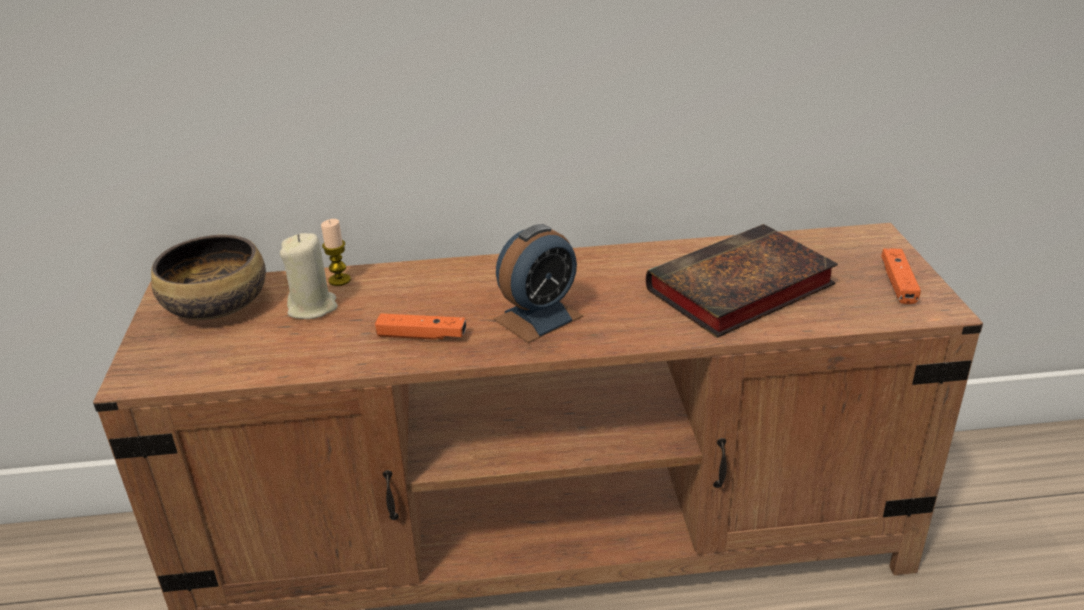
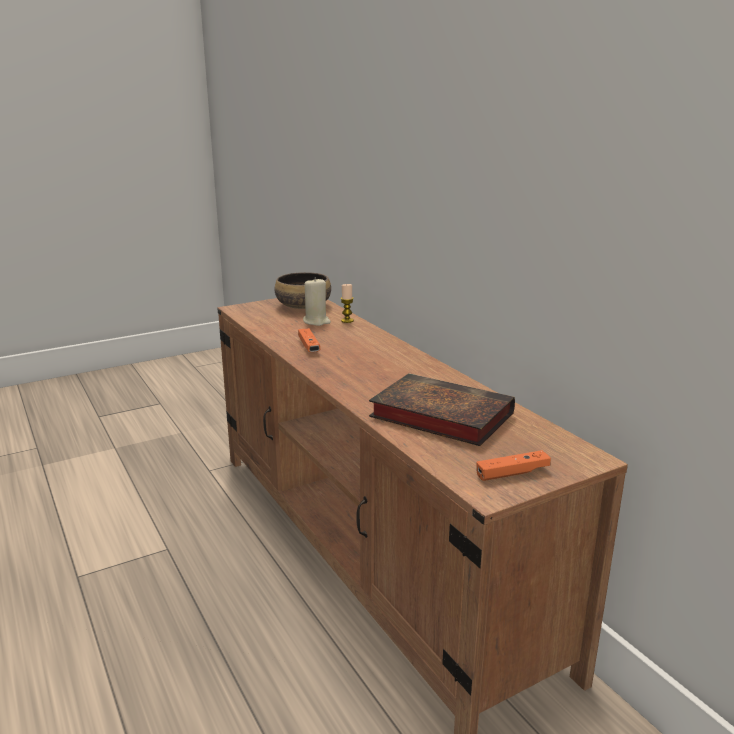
camera: 65 degrees right, 10 degrees down
alarm clock [493,224,583,343] -> none

